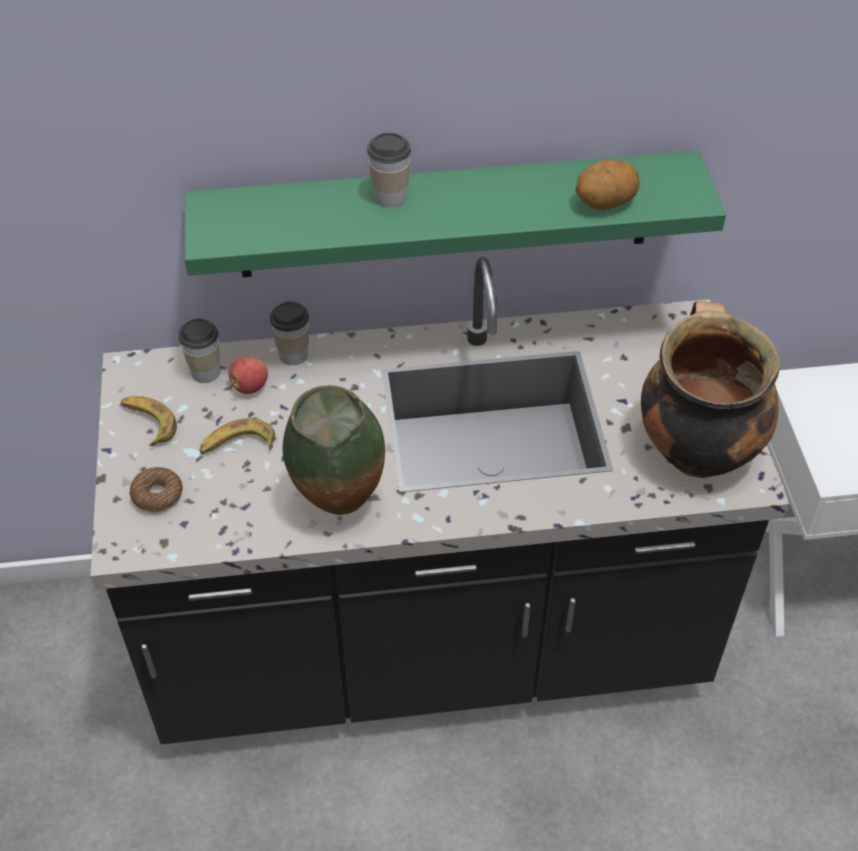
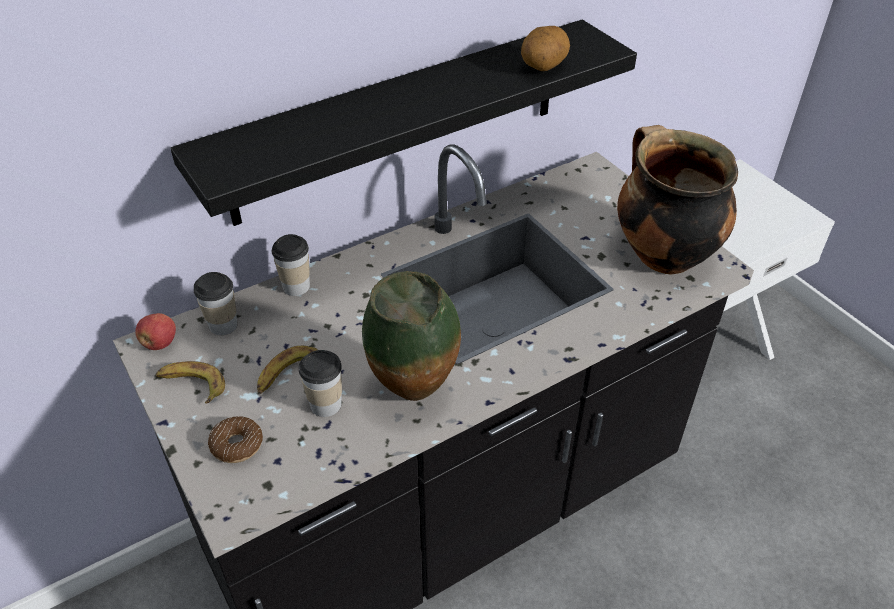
camera: 25 degrees left, 5 degrees down
green shelf [185,151,726,277] -> black shelf [170,20,637,226]
apple [228,357,268,394] -> apple moved to [135,313,176,350]
cup [367,132,411,208] -> cup moved to [299,350,342,417]

